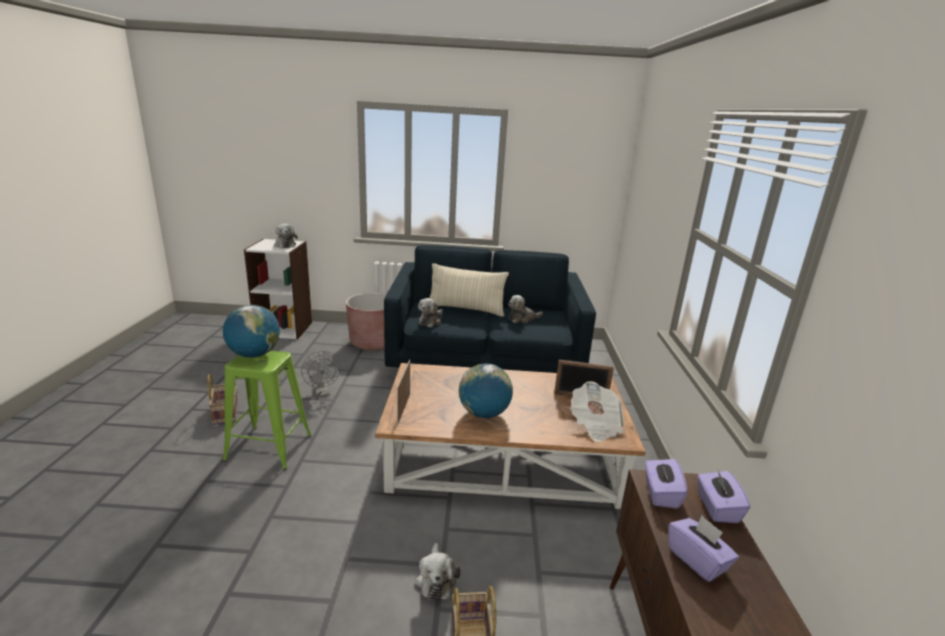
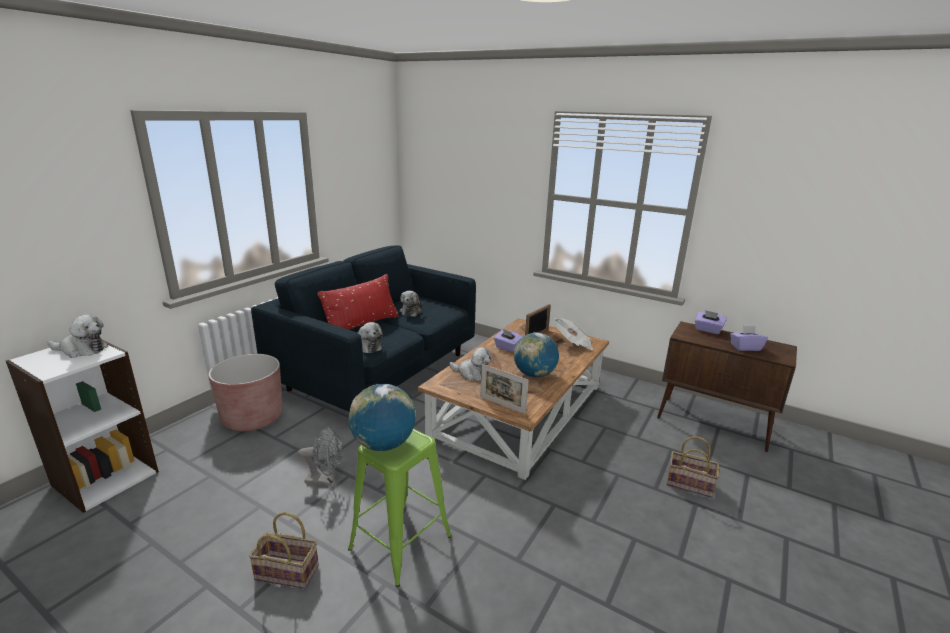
camera: 60 degrees left, 0 degrees up
plush toy [415,543,460,600] -> plush toy moved to [449,347,491,381]
beige pillow [430,263,509,317] -> red pillow [317,274,399,330]
purple tissue box [645,458,688,509] -> purple tissue box moved to [494,329,523,352]

